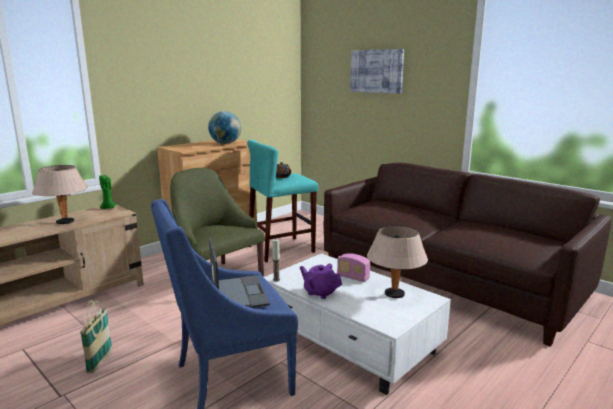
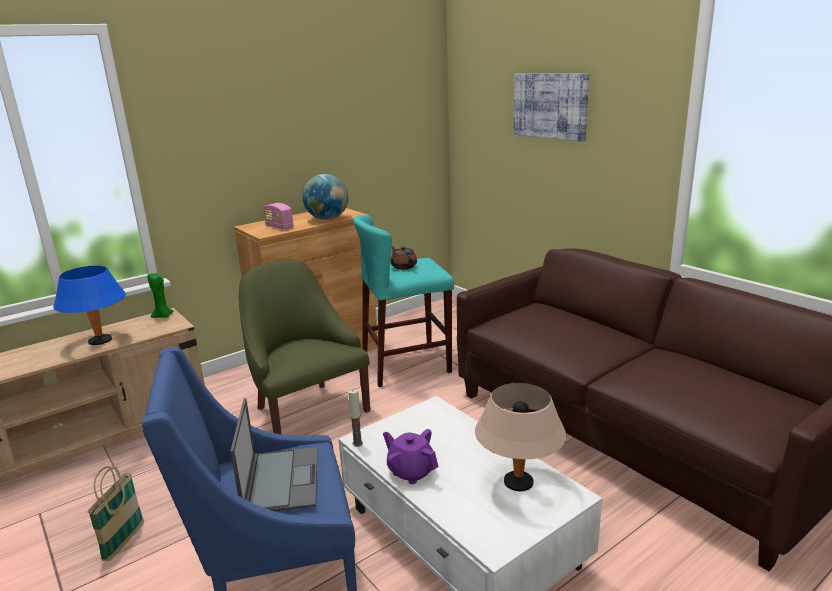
camera: 10 degrees right, 5 degrees up
beige table lamp [32,165,88,224] -> blue table lamp [53,266,126,345]
radio [337,253,370,282] -> radio moved to [263,203,293,230]

